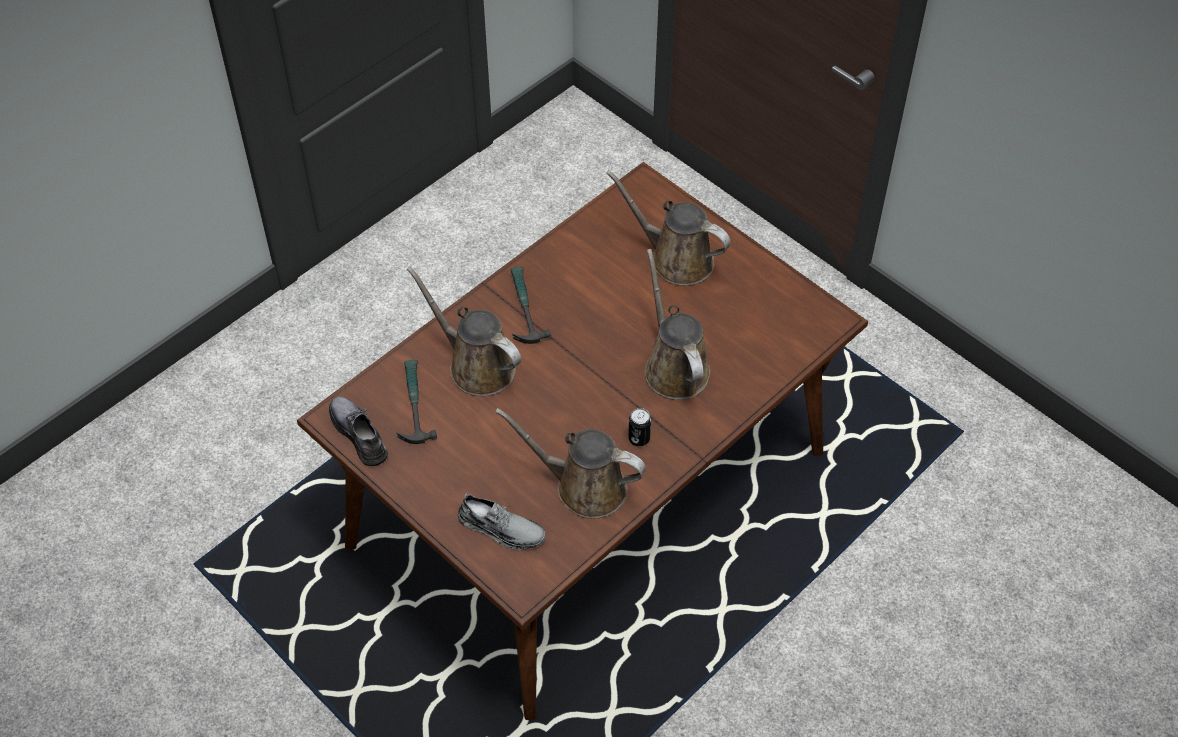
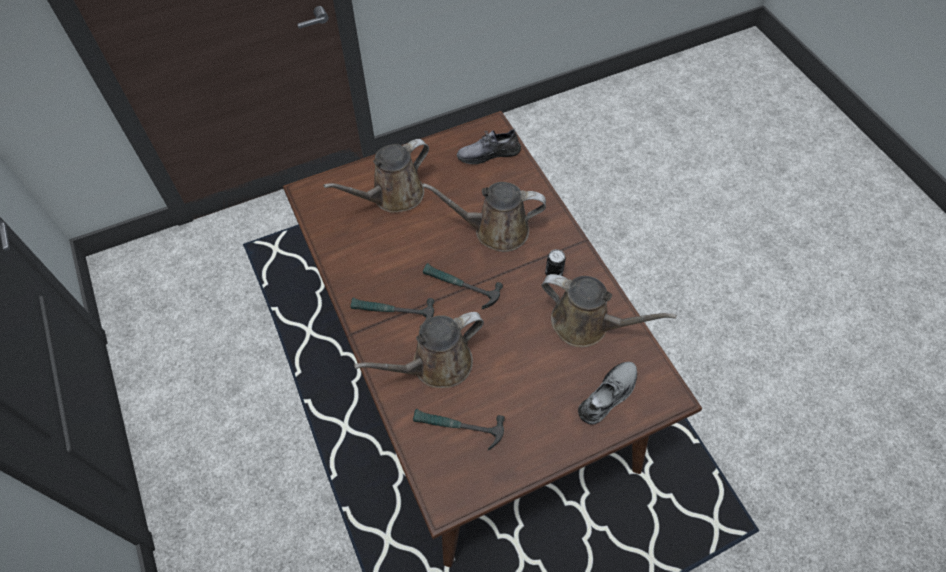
camera: 70 degrees left, 5 degrees up
grey shoe [329,397,388,466] -> grey shoe moved to [457,129,521,164]
brown watering can [495,408,646,519] -> brown watering can turned 105 degrees counterclockwise [542,274,677,347]
none -> hammer [423,263,503,309]

